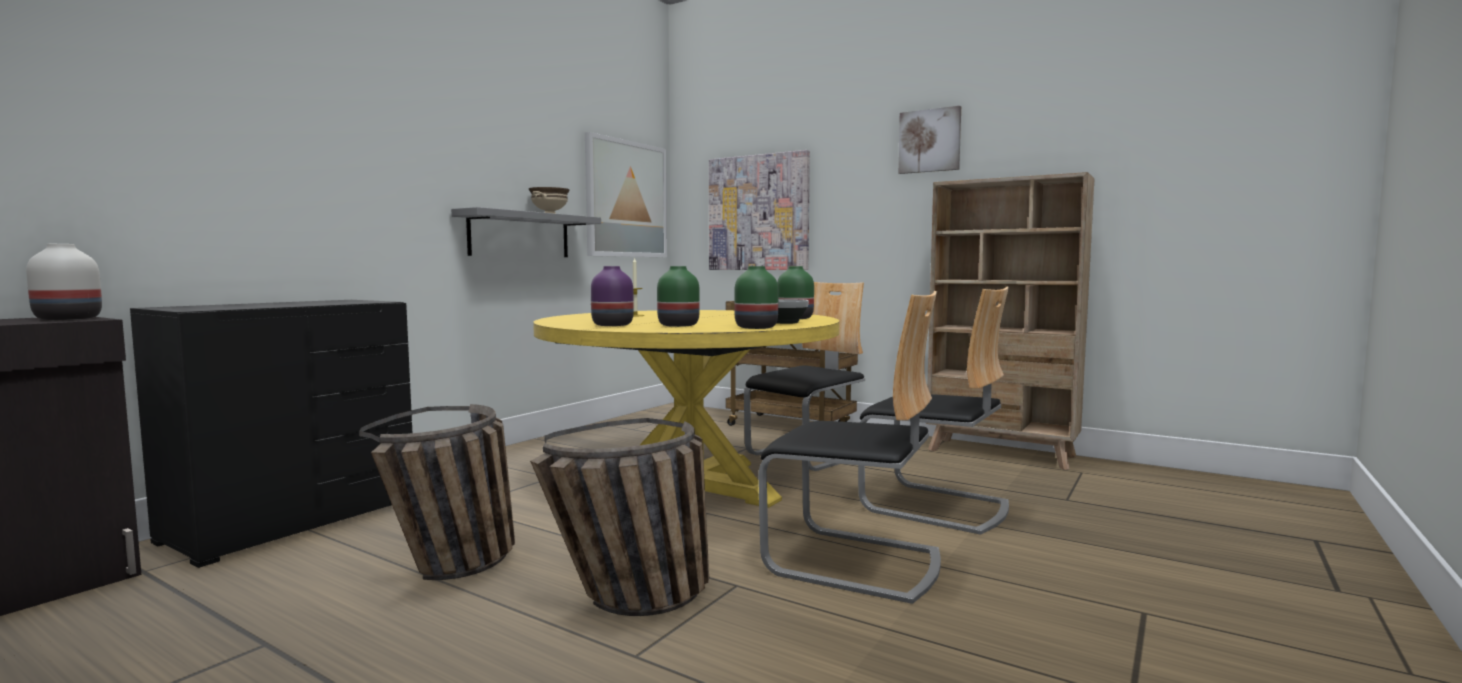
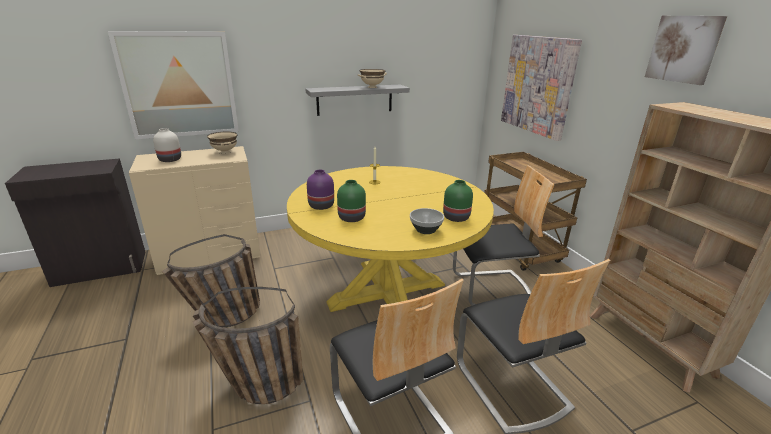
camera: 35 degrees right, 20 degrees up
white vase [26,244,102,320] -> white vase moved to [153,128,181,162]
black dresser [130,300,412,568] -> beige dresser [129,146,260,275]
picture [585,132,667,257] -> picture moved to [108,31,239,139]
green vase [734,266,778,329] -> none
none -> beige bowl [207,132,237,154]

